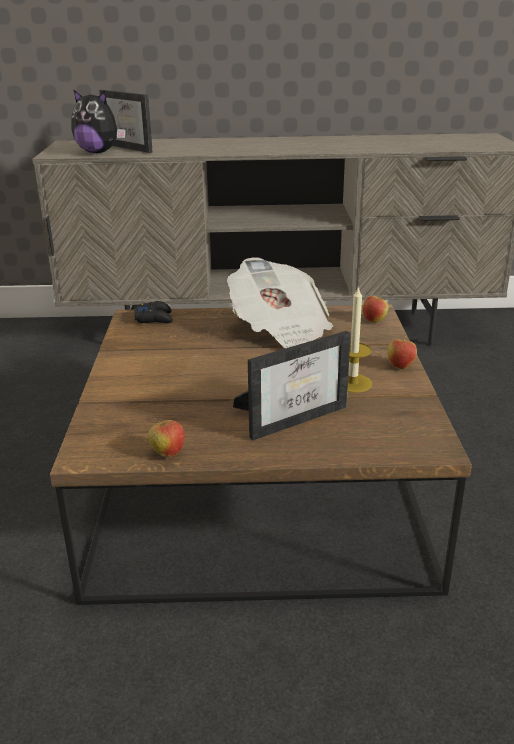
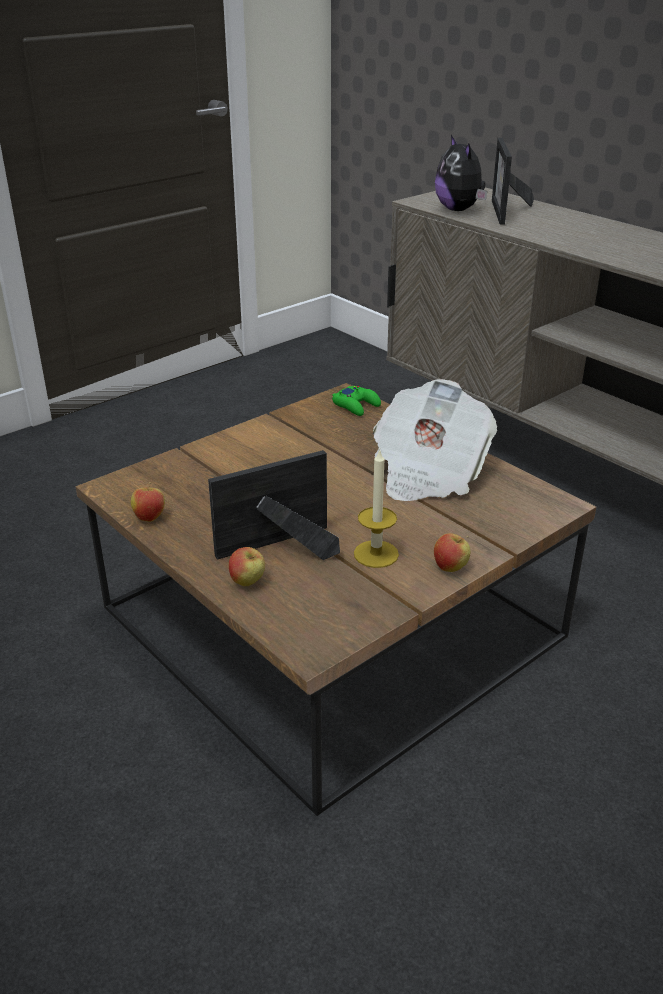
camera: 50 degrees right, 5 degrees up
black game controller [134,301,173,323] -> green game controller [332,386,381,416]
picture frame [233,331,351,440] -> picture frame turned 135 degrees clockwise [208,450,340,560]
apple [363,295,389,323] -> apple moved to [229,547,265,586]

